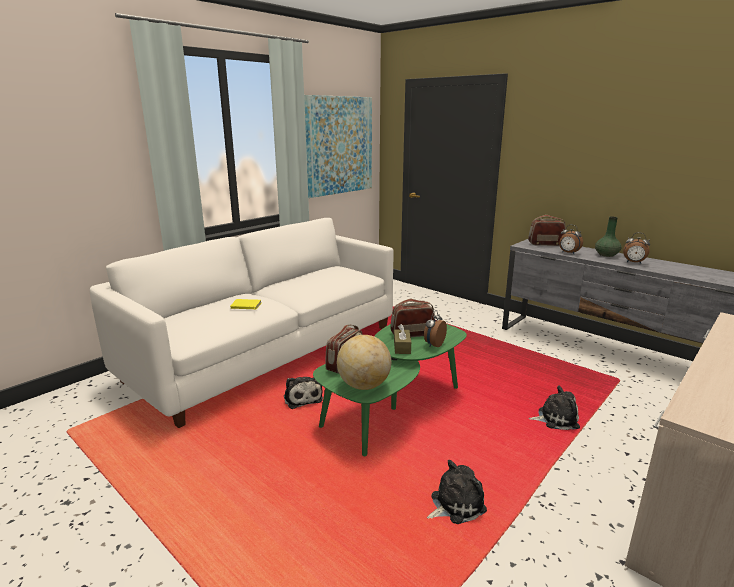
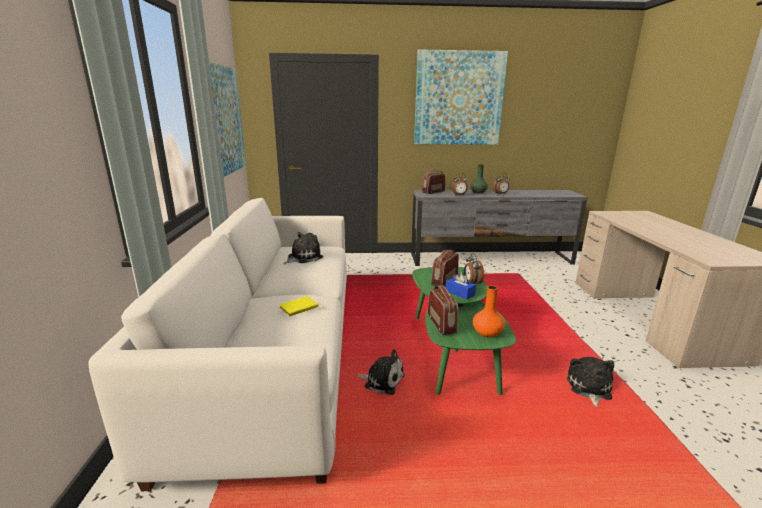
camera: 45 degrees left, 0 degrees up
globe [337,335,391,390] -> orange vase [473,286,505,338]
brown tissue box [394,324,411,354] -> blue tissue box [446,272,476,300]
plush toy [528,386,580,430] -> plush toy moved to [283,232,323,264]
none -> picture [414,49,508,145]

